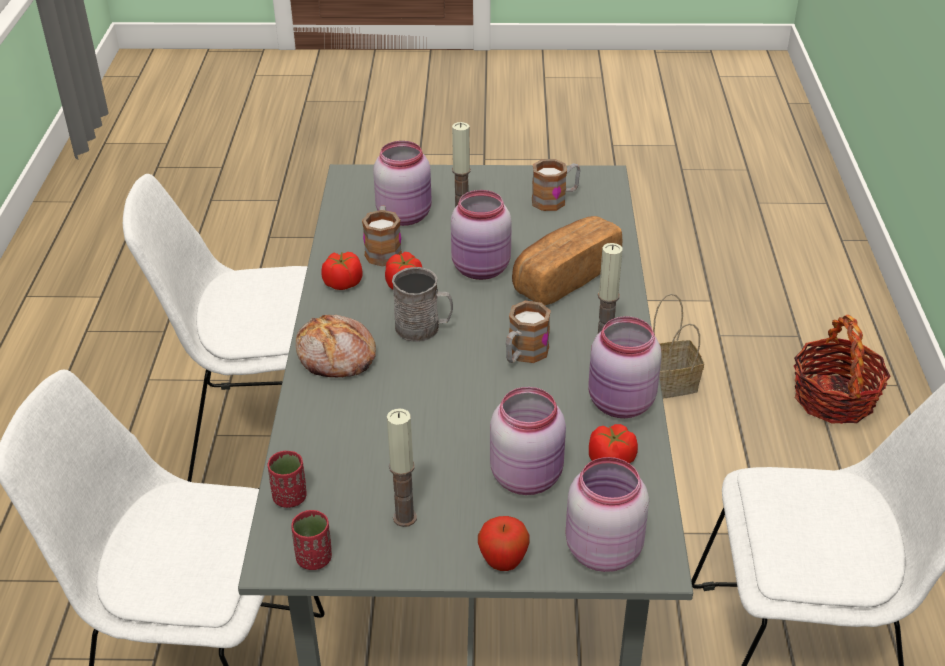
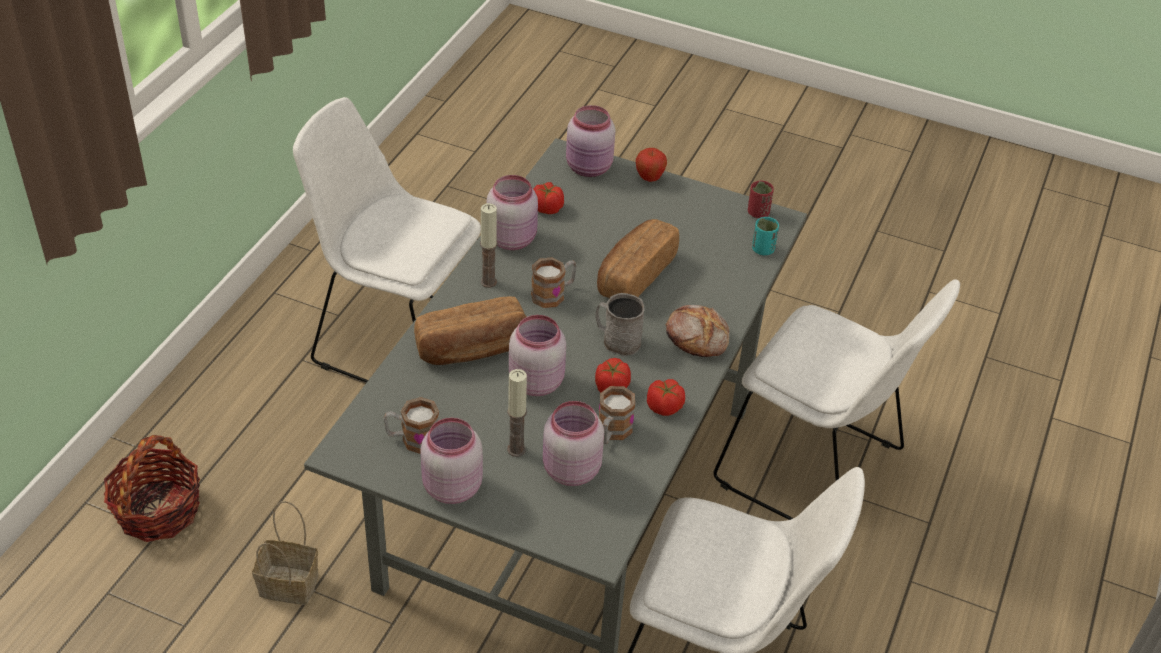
camera: 160 degrees left, 5 degrees up
red cup [267,451,307,508] -> turquoise cup [752,217,779,255]
candle [387,408,417,527] -> none
pink jar [490,387,566,495] -> pink jar moved to [420,418,483,504]
none -> bread [597,219,679,298]

